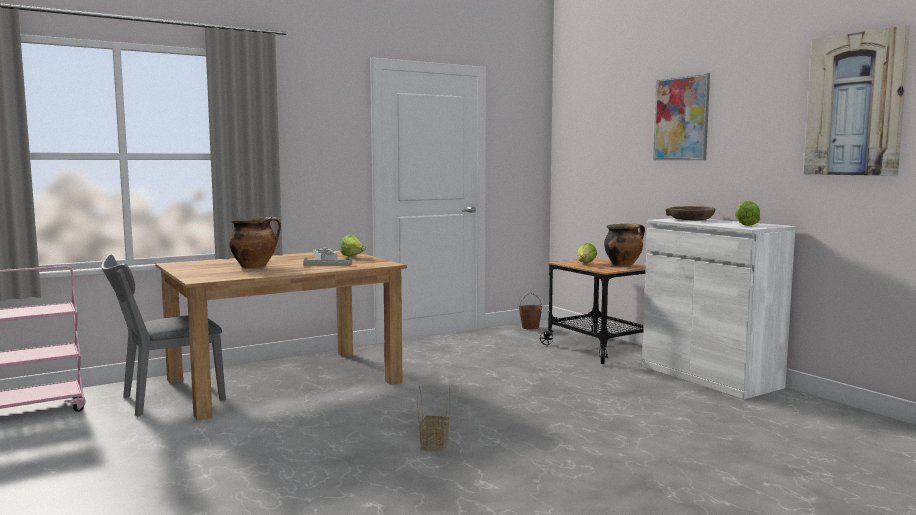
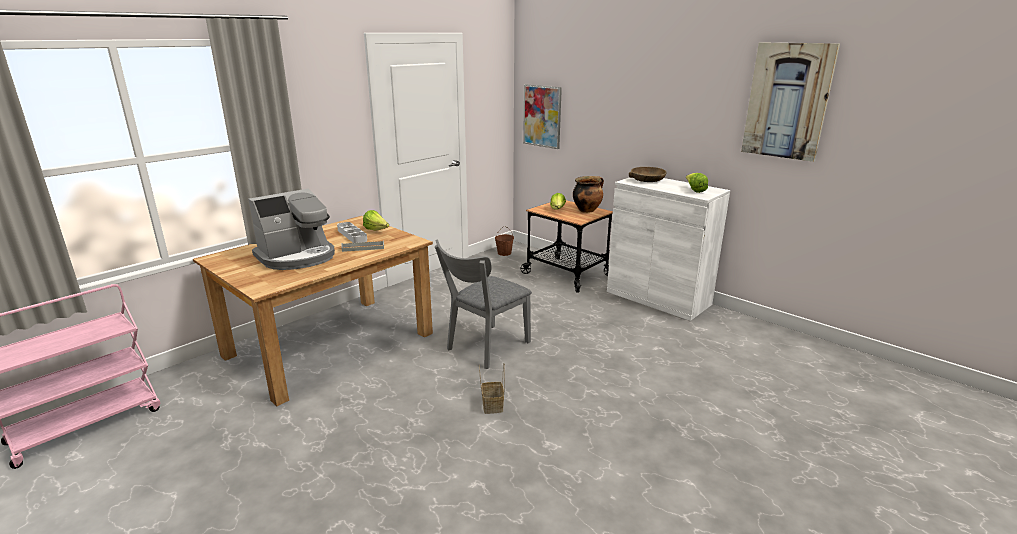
camera: 15 degrees left, 15 degrees up
grey chair [101,255,226,416] -> grey chair moved to [435,239,532,369]
cooking pot [229,217,281,268] -> coffee machine [248,189,335,270]
picture [653,73,710,160] -> picture moved to [523,84,562,149]

